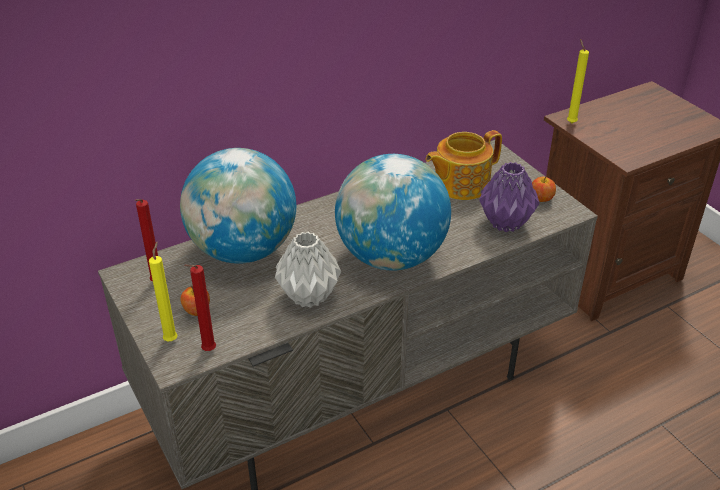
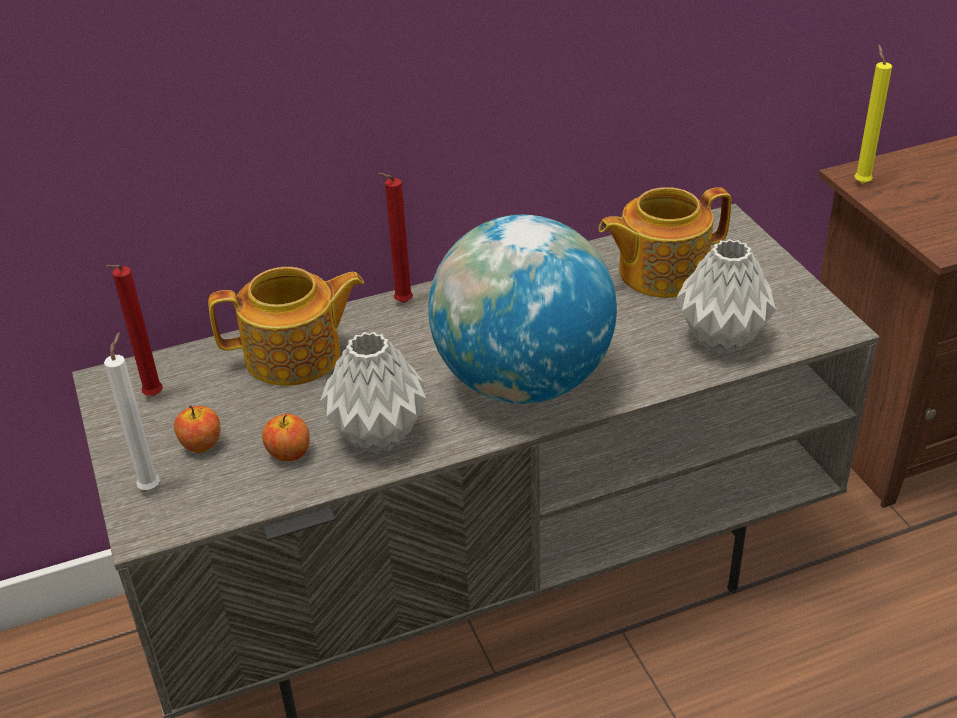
camera: 10 degrees right, 0 degrees up
yellow candle [149,242,178,341] -> white candle [104,332,160,490]
globe [180,148,296,264] -> teapot [208,267,364,386]
red candle [185,265,216,351] -> red candle moved to [378,173,413,303]
purple vase [479,162,540,232] -> grey vase [677,239,776,354]
apple [532,176,556,202] -> apple moved to [262,414,310,461]

